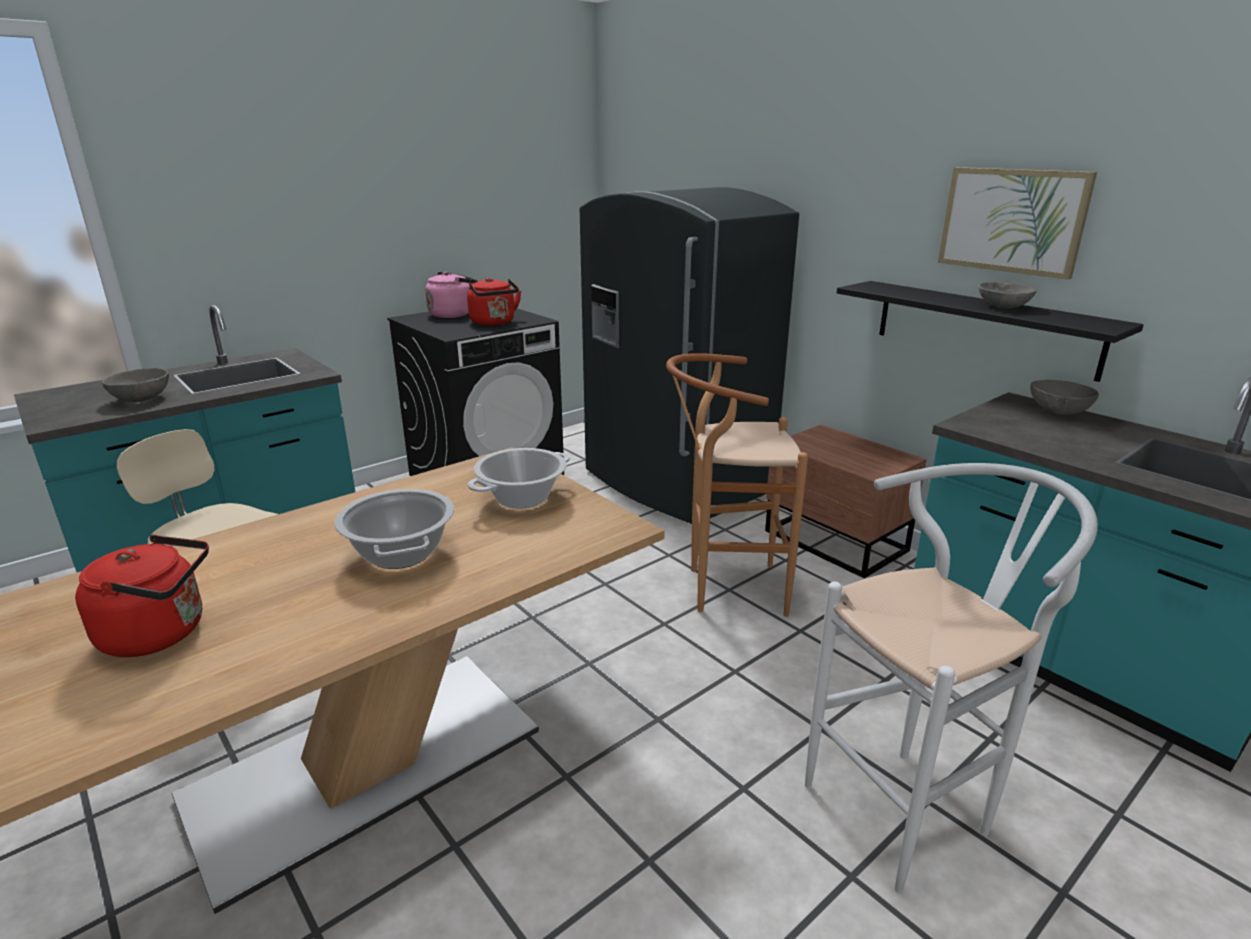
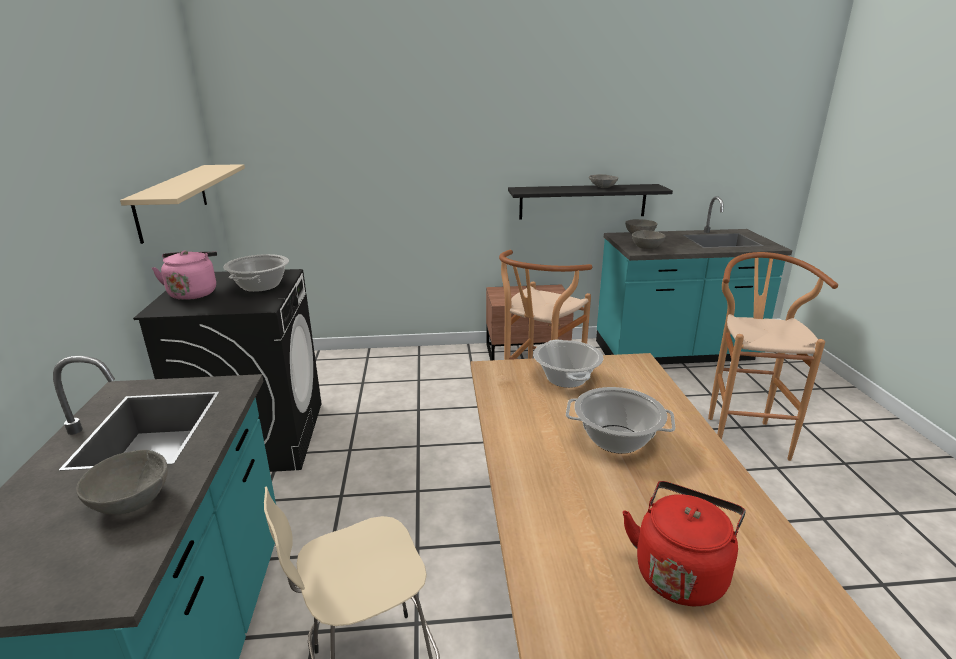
camera: 55 degrees left, 0 degrees up
red kettle [467,277,521,326] -> cooking pot [223,254,289,292]
grey fridge [580,187,799,524] -> none
white stool [805,463,1098,894] -> brown stool [708,252,838,461]
picture [938,167,1097,280] -> none
none -> beige shelf [120,164,245,244]
none -> grey bowl [632,230,666,249]

